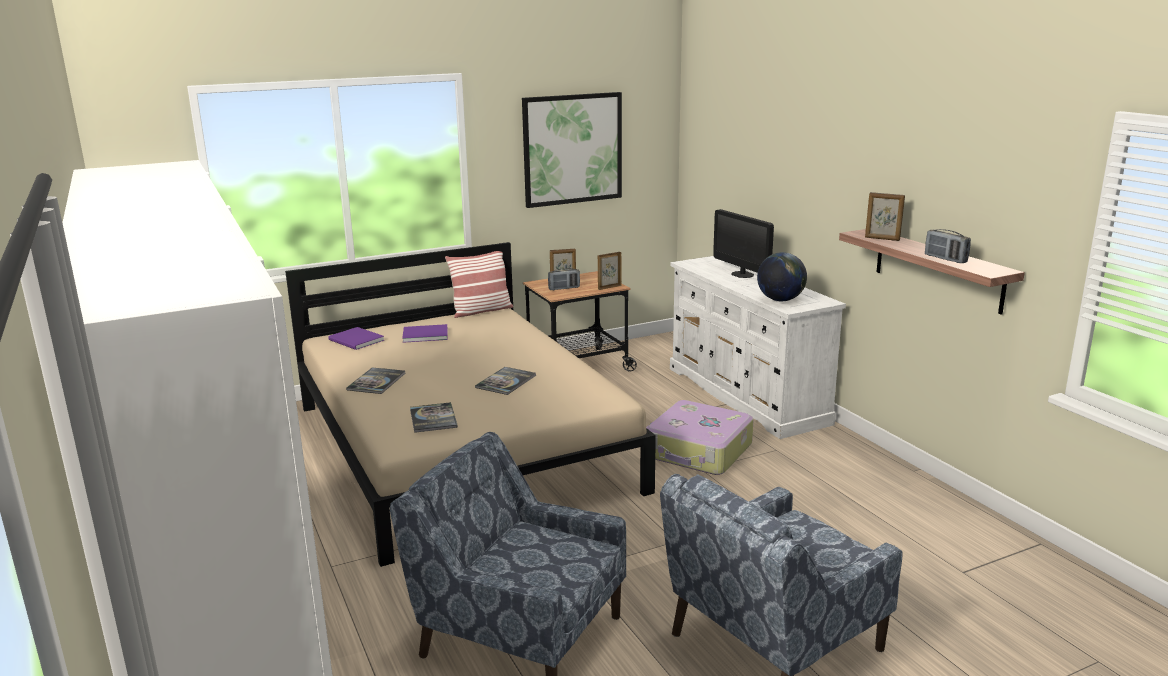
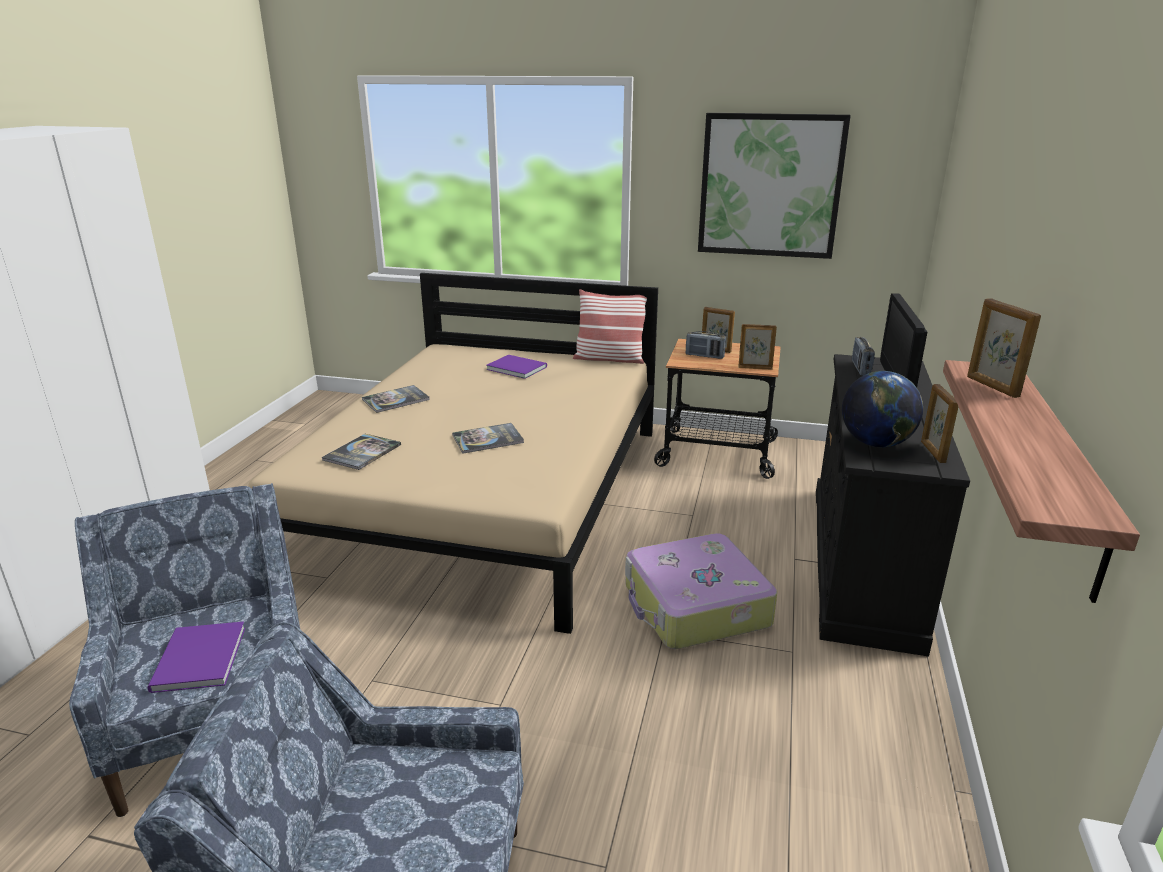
camera: 40 degrees right, 5 degrees up
purple book [328,327,384,350] -> purple book moved to [147,621,245,693]
white dresser [670,256,846,439] -> black dresser [816,354,970,657]
radio [925,229,971,263] -> radio moved to [852,337,875,376]
none -> picture frame [921,384,958,463]

